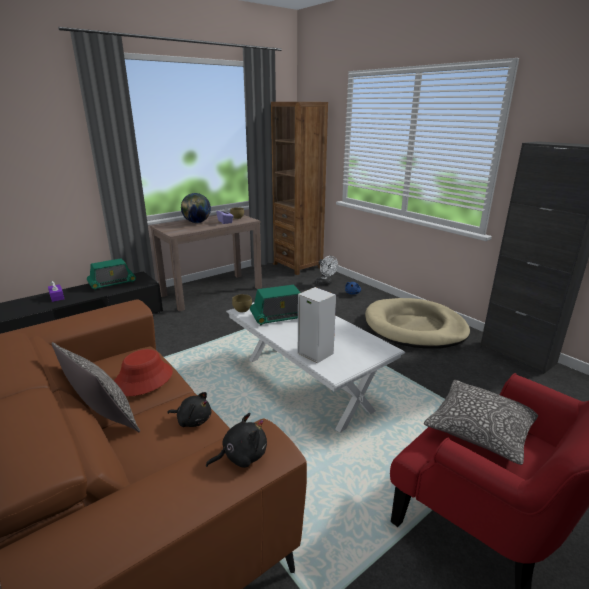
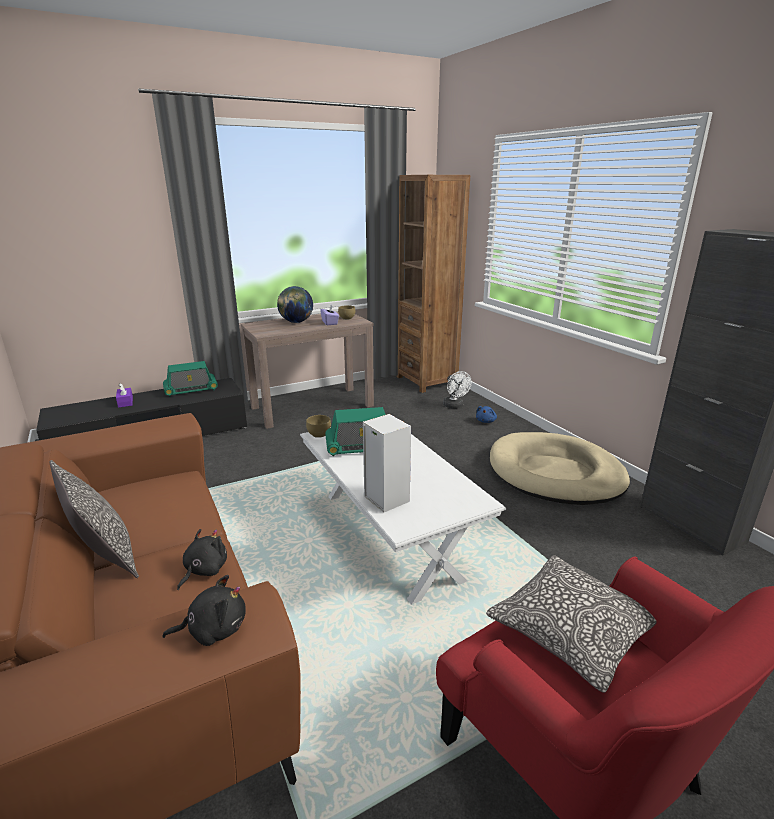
camera: 10 degrees right, 0 degrees up
red hat [114,349,173,396] -> none
black plush toy [167,392,211,427] -> black plush toy turned 90 degrees counterclockwise [177,529,227,590]

